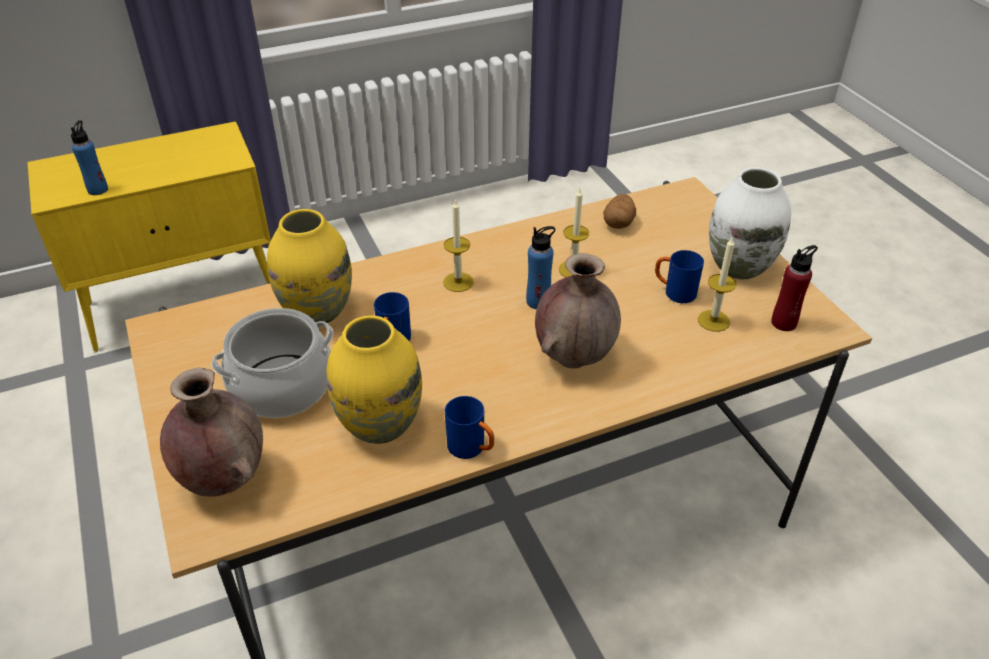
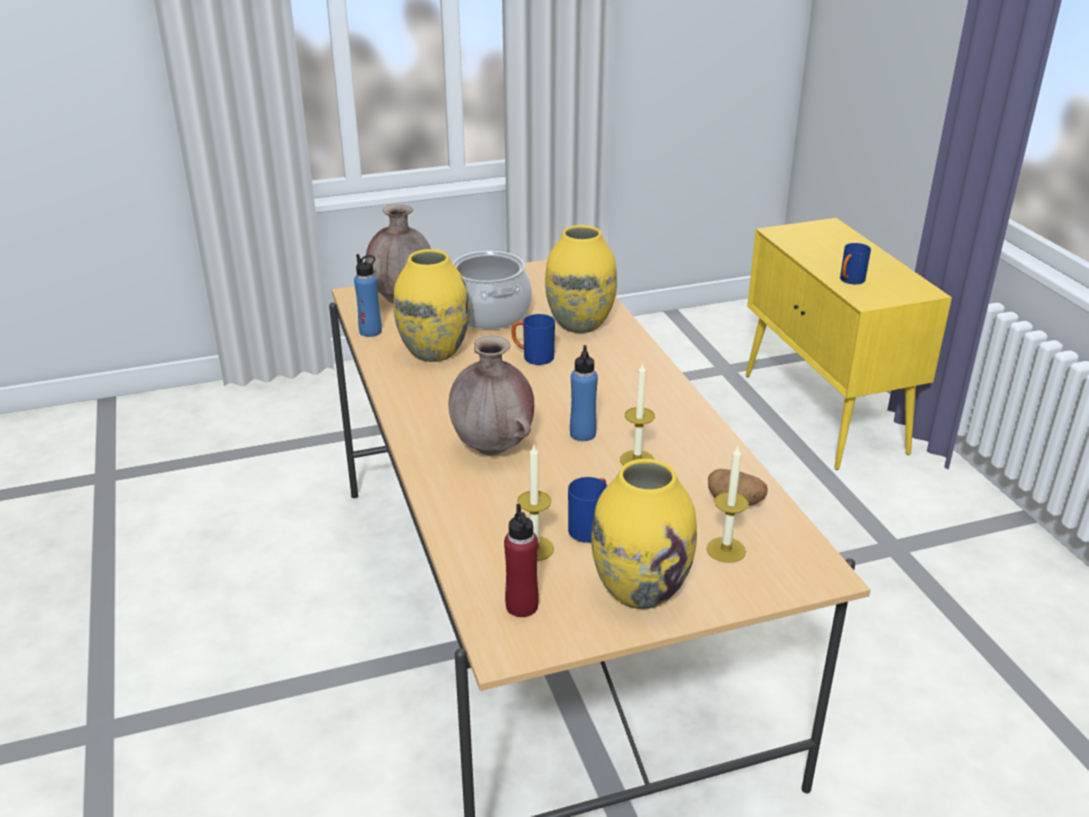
camera: 95 degrees right, 10 degrees down
blue bottle [71,120,108,195] -> blue bottle moved to [354,254,382,337]
candle [443,199,474,292] -> candle moved to [706,446,749,563]
blue mug [445,396,494,459] -> blue mug moved to [840,243,871,284]
white vase [709,167,791,280] -> yellow vase [591,459,697,609]

